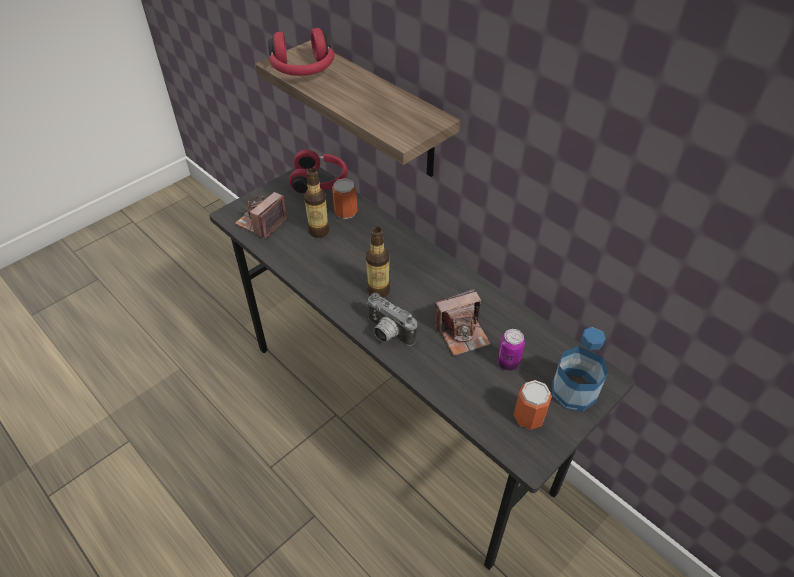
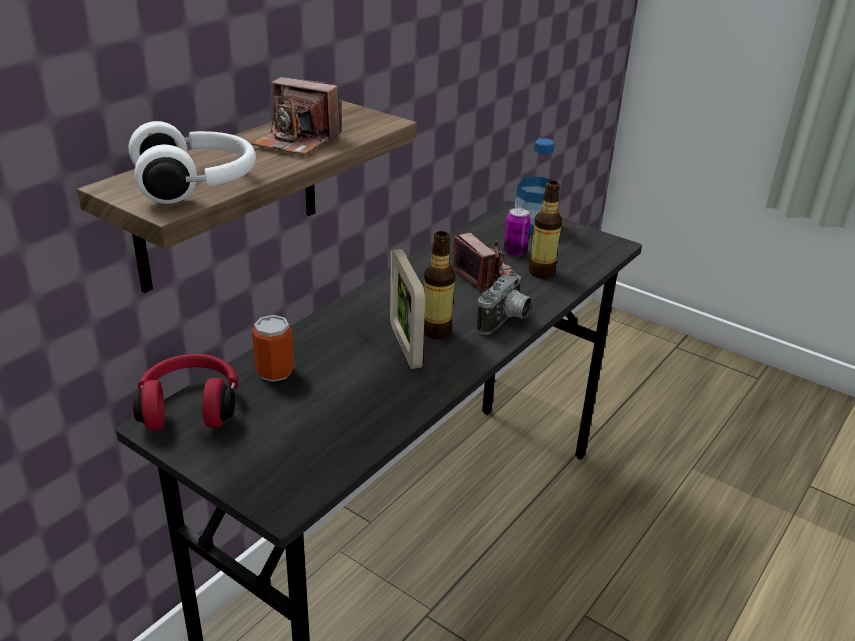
camera: 100 degrees left, 15 degrees down
camera [235,192,287,239] -> camera moved to [251,77,342,155]
red headphones [268,28,334,76] -> white headphones [129,121,256,204]
bottle [304,168,329,238] -> bottle moved to [529,181,562,278]
can [514,380,552,430] -> none
none -> picture frame [390,249,425,369]

